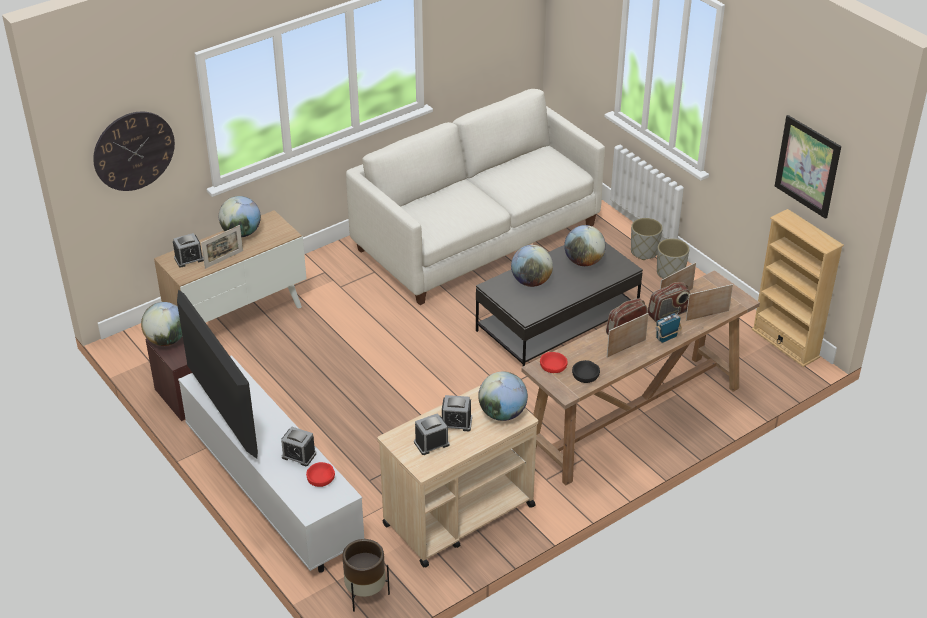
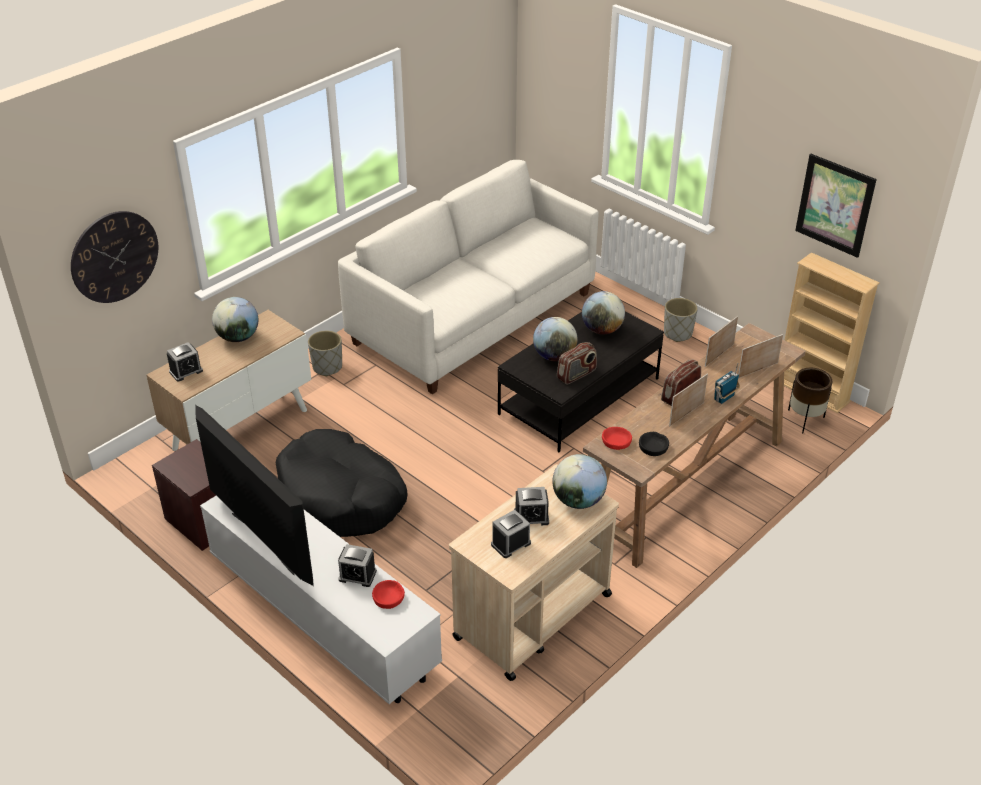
camera: 10 degrees left, 0 degrees up
globe [141,302,182,346] -> none
picture frame [201,225,243,269] -> none
brown planter [342,539,390,612] -> brown planter moved to [788,368,833,433]
grey planter [631,218,663,260] -> grey planter moved to [308,331,342,376]
radio [647,282,690,322] -> radio moved to [557,342,597,385]
none -> black dog bed [276,429,407,537]

